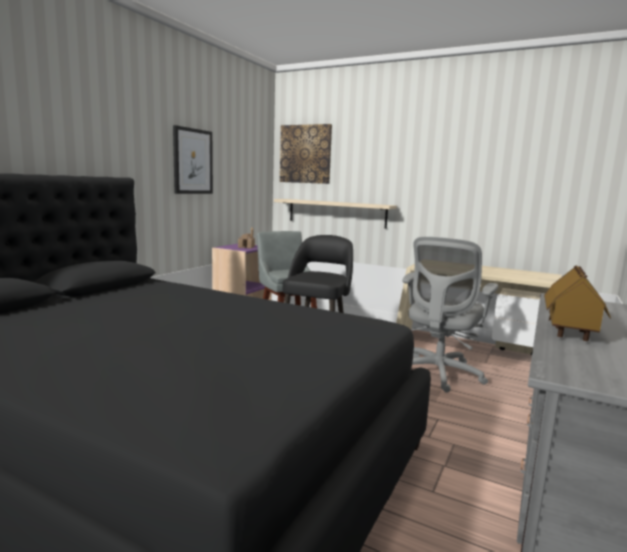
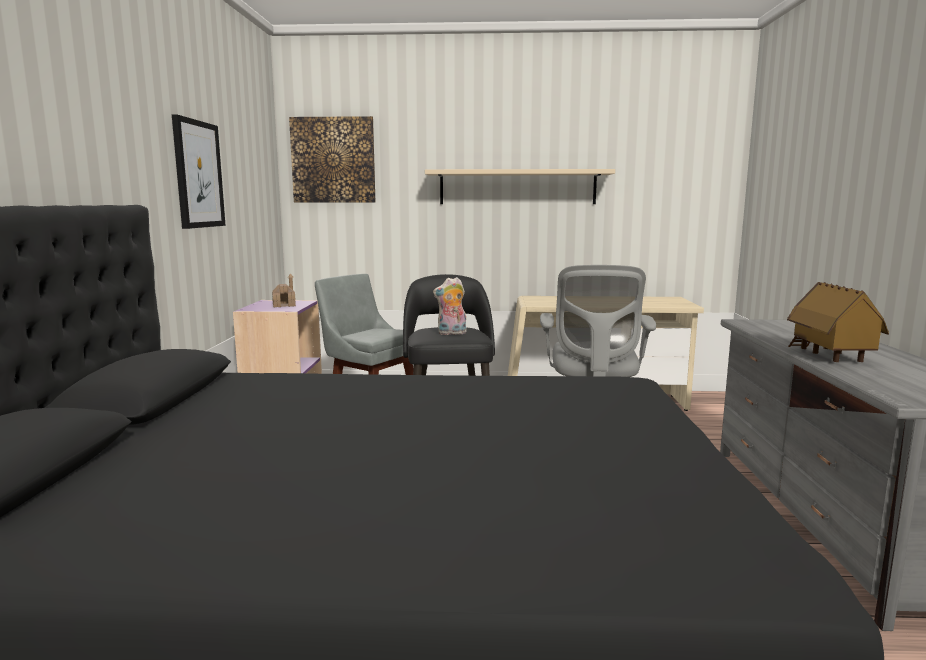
camera: 25 degrees left, 0 degrees up
beige shelf [274,199,397,229] -> beige shelf moved to [425,169,615,204]
none -> plush toy [433,277,466,335]

